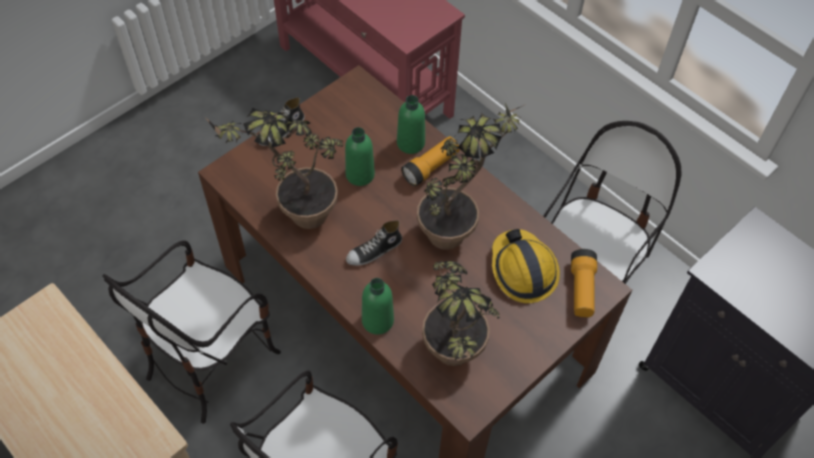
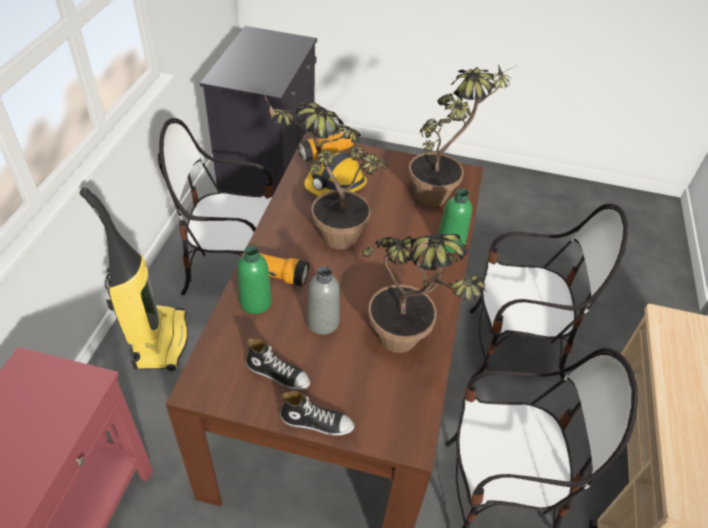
camera: 125 degrees left, 10 degrees down
green bottle [345,127,375,186] -> grey bottle [307,266,340,335]
shoe [346,220,402,266] -> shoe moved to [246,339,310,390]
none -> vacuum cleaner [80,187,188,371]

